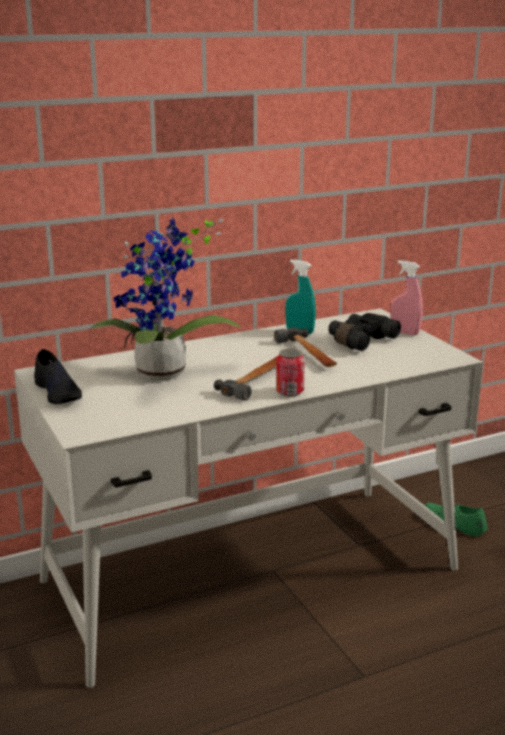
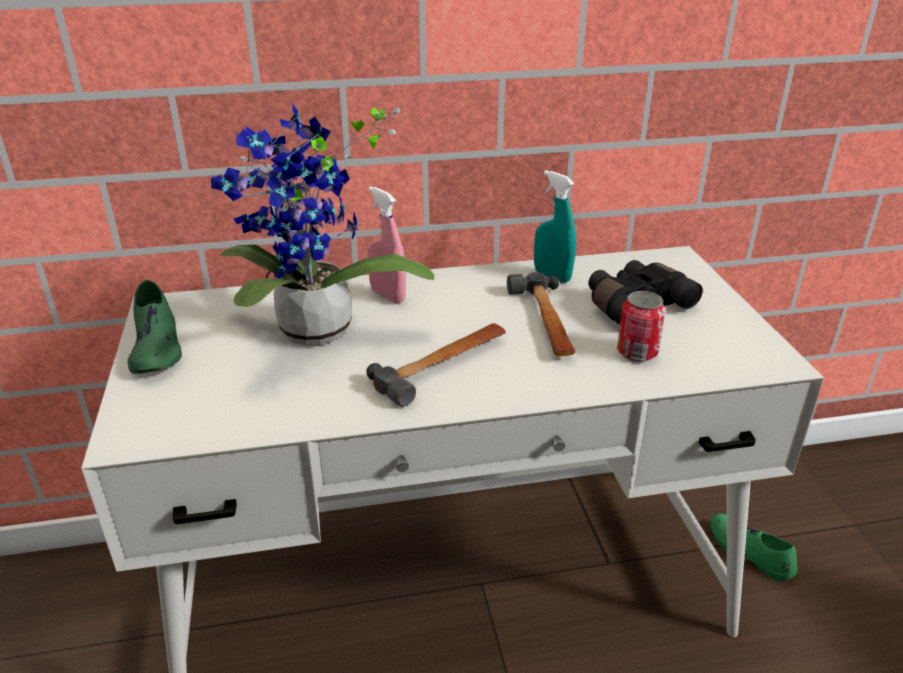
camera: 15 degrees right, 10 degrees up
black shoe [34,349,82,404] -> green shoe [127,280,182,374]
can [276,348,305,397] -> can moved to [617,291,665,362]
pink spray bottle [391,260,423,335] -> pink spray bottle moved to [367,186,406,303]

